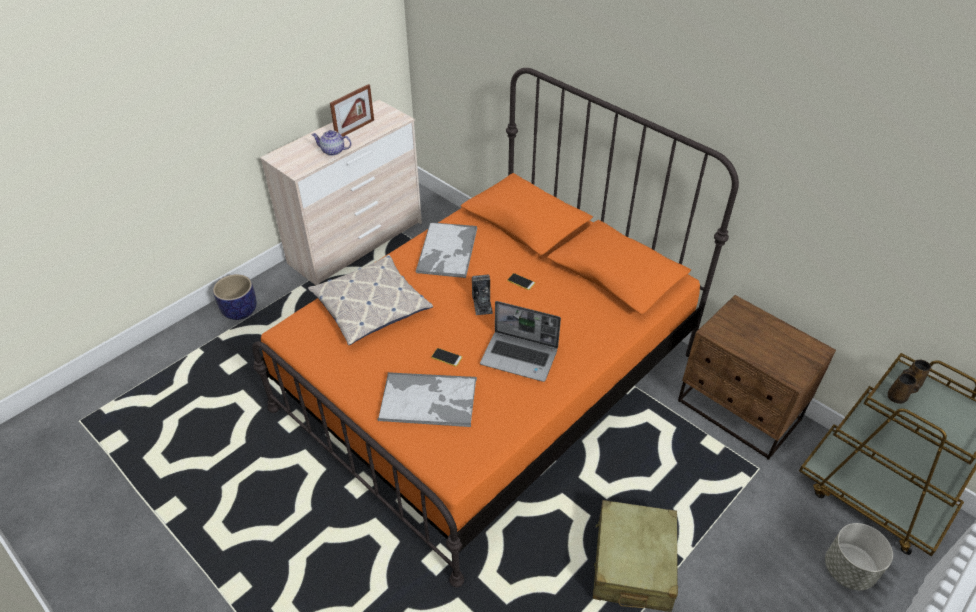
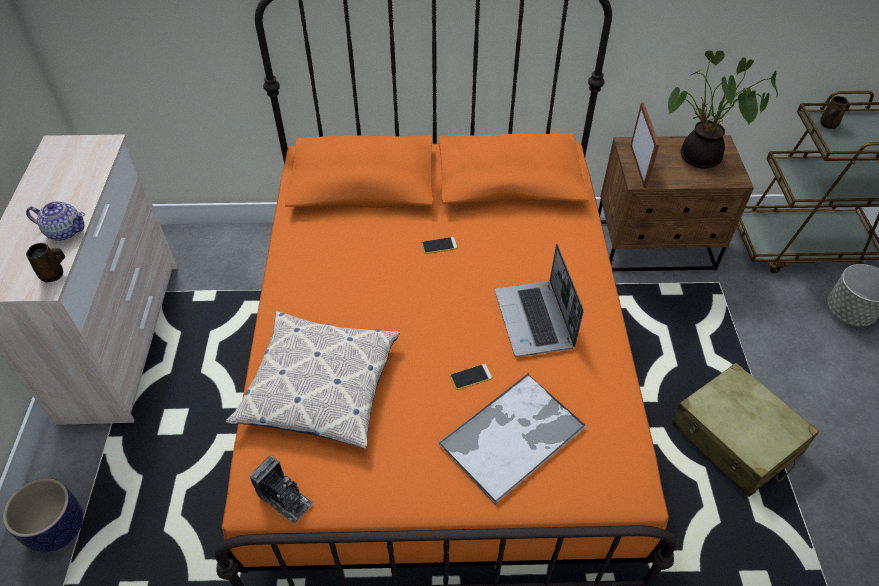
camera: 45 degrees left, 5 degrees up
teapot [311,130,351,156] -> teapot turned 135 degrees counterclockwise [26,201,85,241]
picture frame [330,84,374,137] -> picture frame moved to [630,103,659,188]
tray [416,222,477,278] -> none
camera [472,275,493,315] -> camera moved to [250,456,313,524]
laptop [480,301,561,382] -> laptop turned 105 degrees clockwise [495,244,584,357]
brown mug [888,373,920,404] -> brown mug moved to [26,243,65,282]
none -> potted plant [668,50,778,169]

